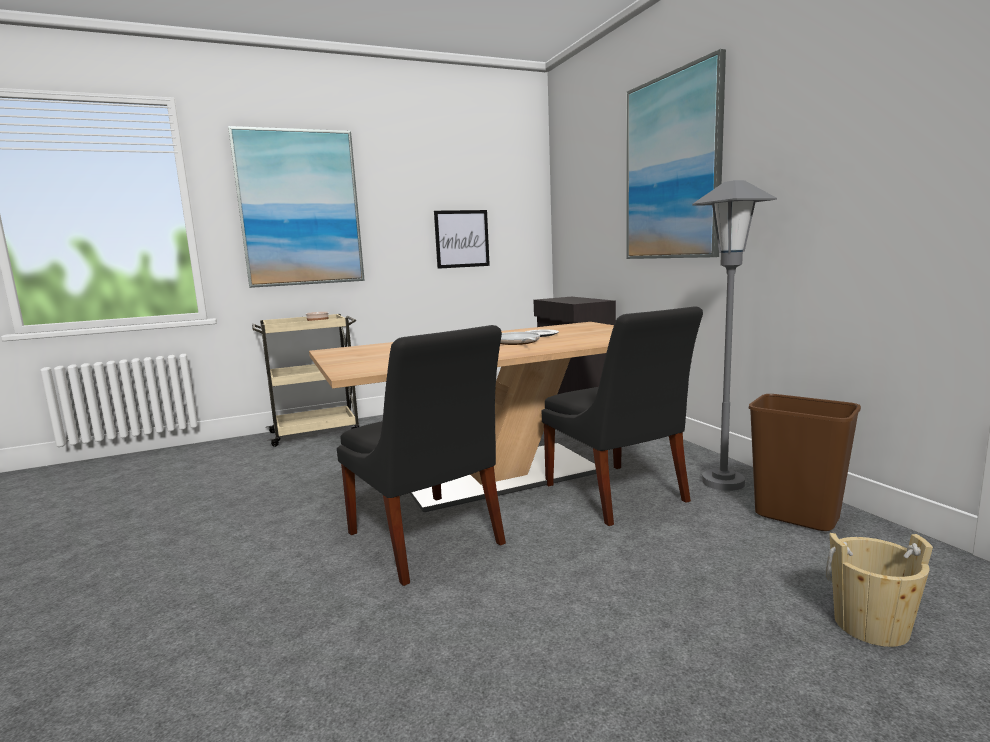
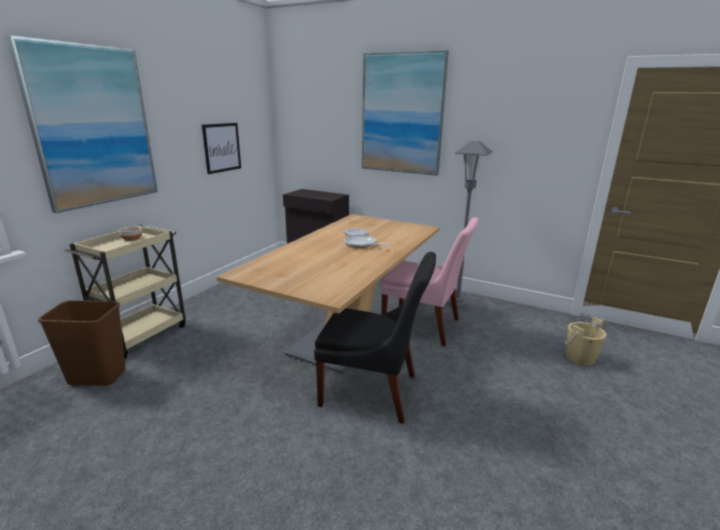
camera: 40 degrees left, 10 degrees up
black chair [542,306,703,526] -> pink chair [381,217,479,346]
brown trash can [749,394,861,531] -> brown trash can moved to [38,300,125,386]

